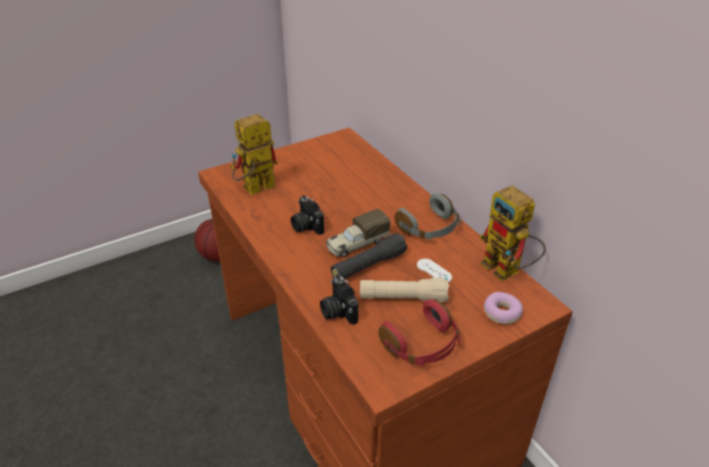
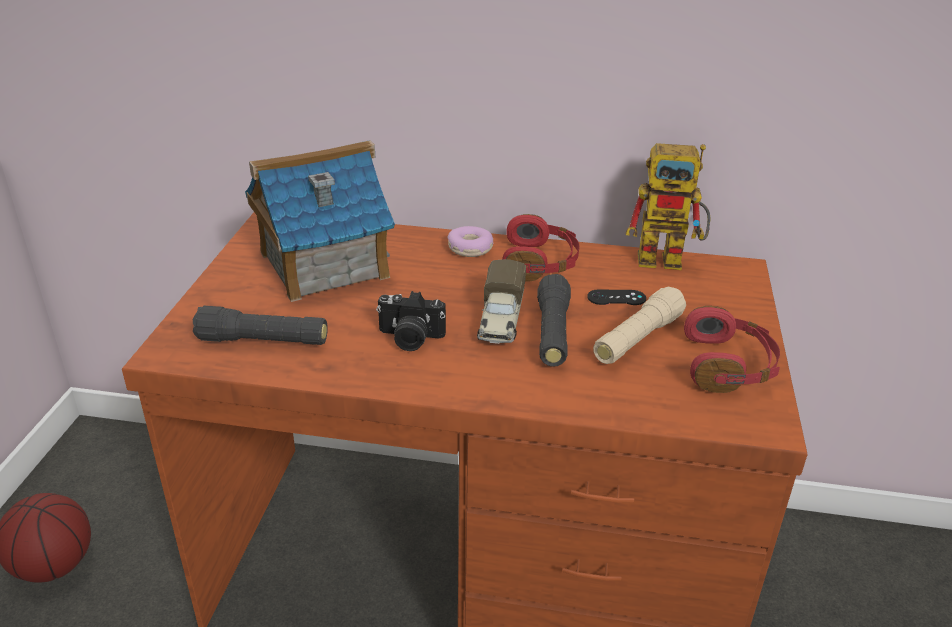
camera: 50 degrees left, 5 degrees down
toy robot [230,114,278,195] -> black flashlight [193,306,328,345]
camera [320,275,358,325] -> none
grey headphones [395,193,460,239] -> red headphones [502,214,580,281]
white game controller [417,259,452,283] -> black game controller [587,290,646,305]
donut [484,292,523,324] -> donut moved to [448,226,494,257]
none -> toy house [245,140,395,302]

